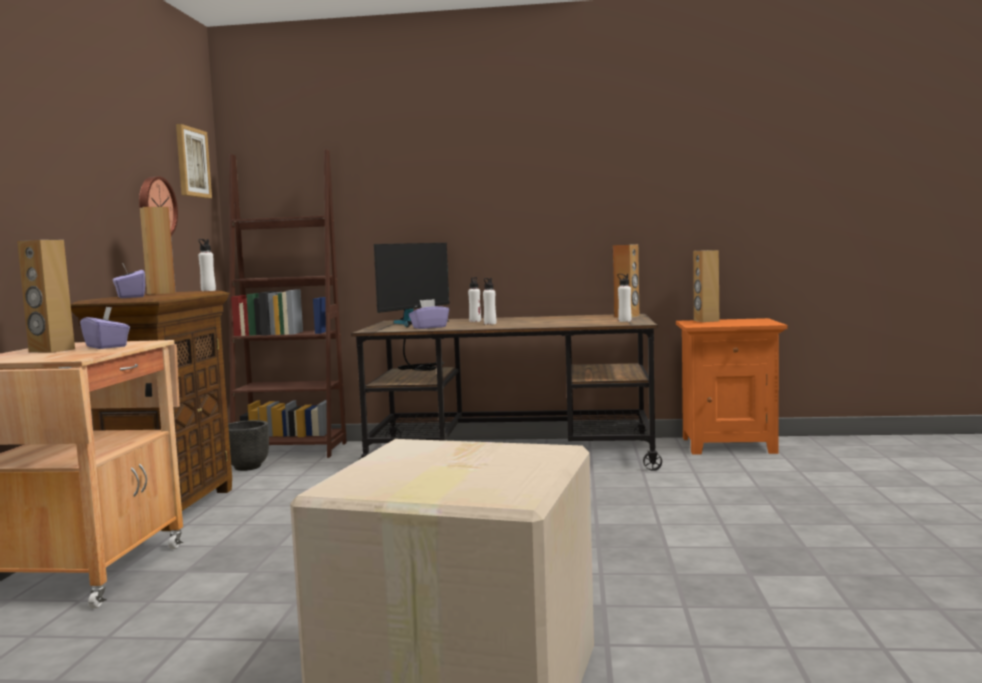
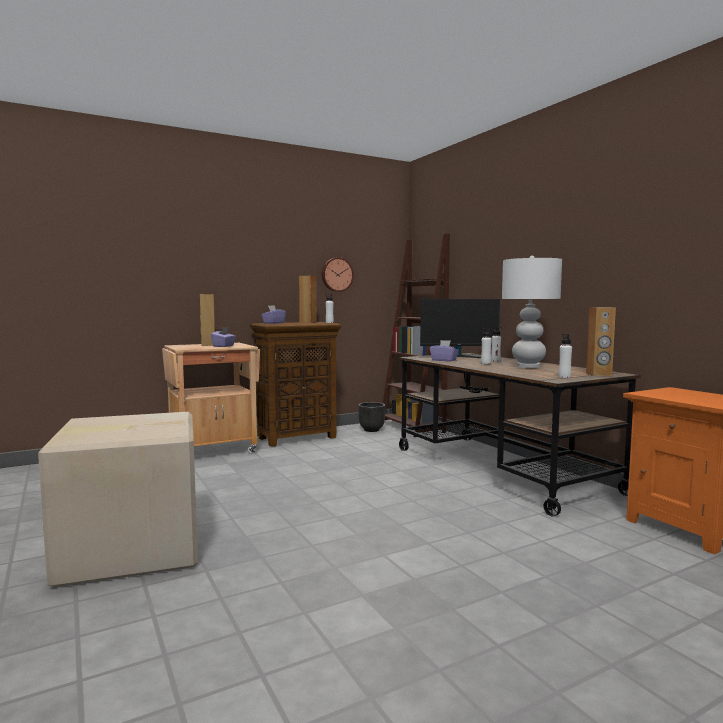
camera: 55 degrees right, 0 degrees up
picture [176,124,212,199] -> none
brown speaker [693,250,719,322] -> none
none -> white table lamp [502,256,562,368]

